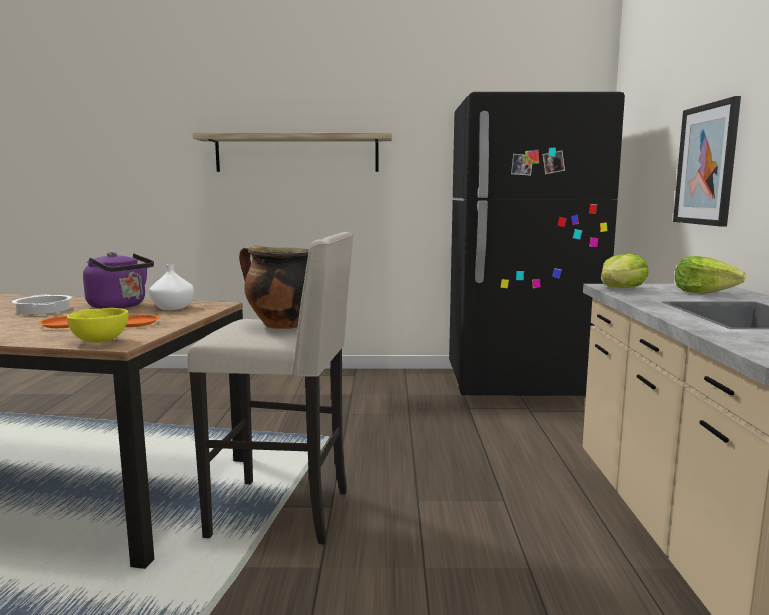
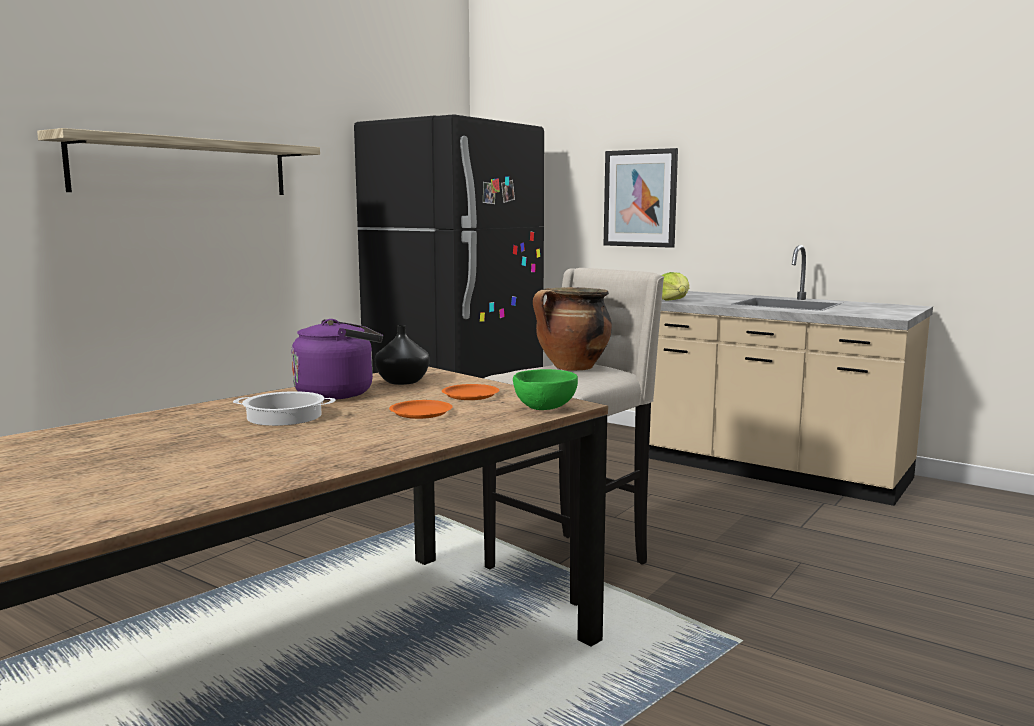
camera: 55 degrees left, 0 degrees up
yellow bowl [67,308,129,343] -> green bowl [513,369,578,410]
white vase [149,264,194,310] -> black vase [375,325,430,385]
lettuce [675,256,746,294] -> none

